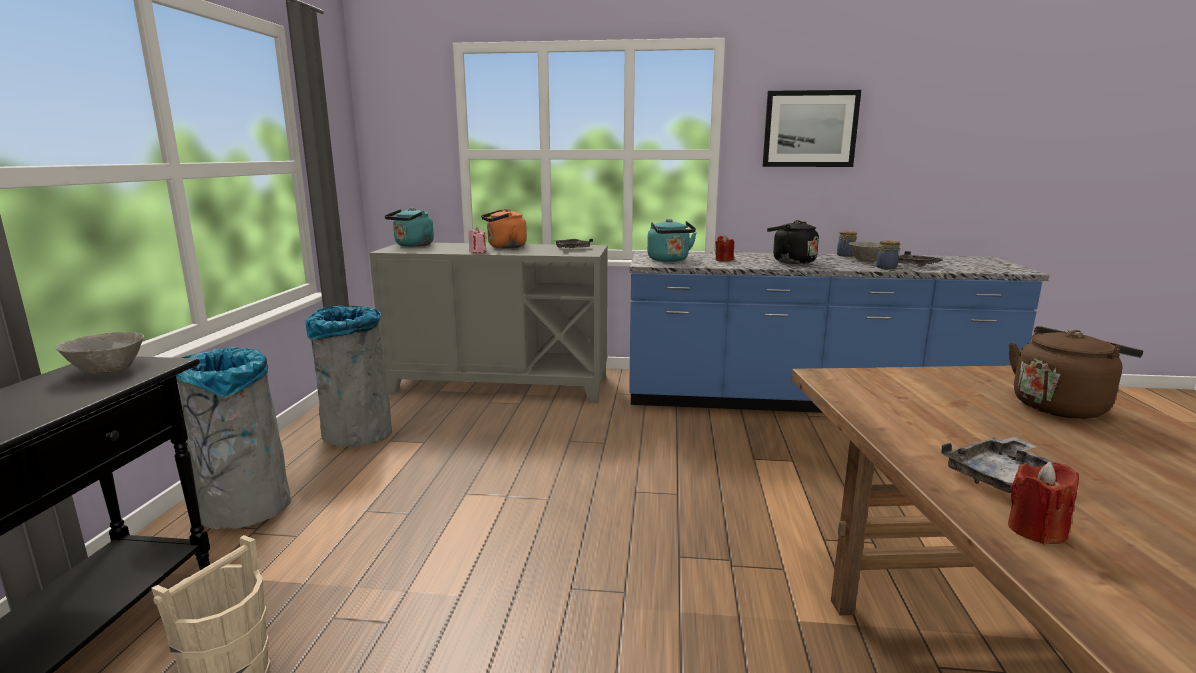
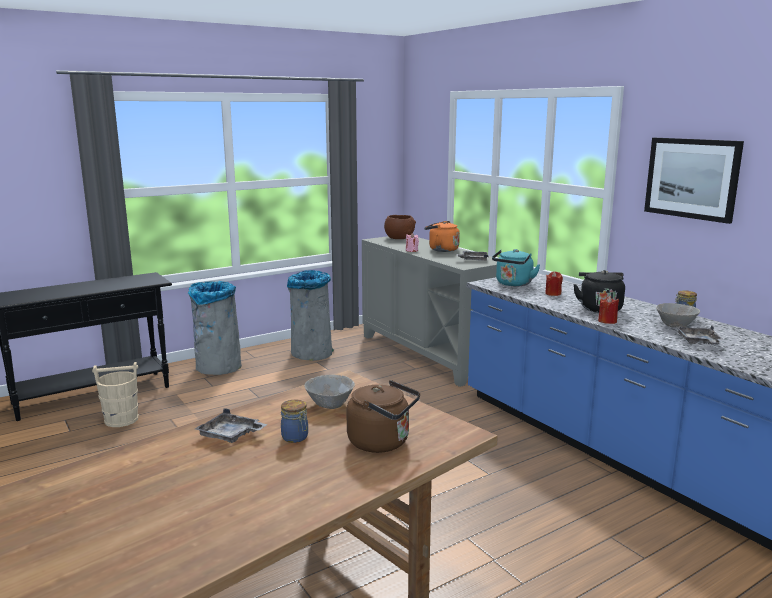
camera: 50 degrees right, 0 degrees up
grey bowl [56,332,144,374] -> grey bowl moved to [305,375,355,409]
turquoise kettle [385,208,434,247] -> brown bowl [384,215,416,239]
jar [876,240,901,269] -> jar moved to [281,400,308,443]
red candle [1008,461,1079,544] -> red candle moved to [598,296,619,324]

